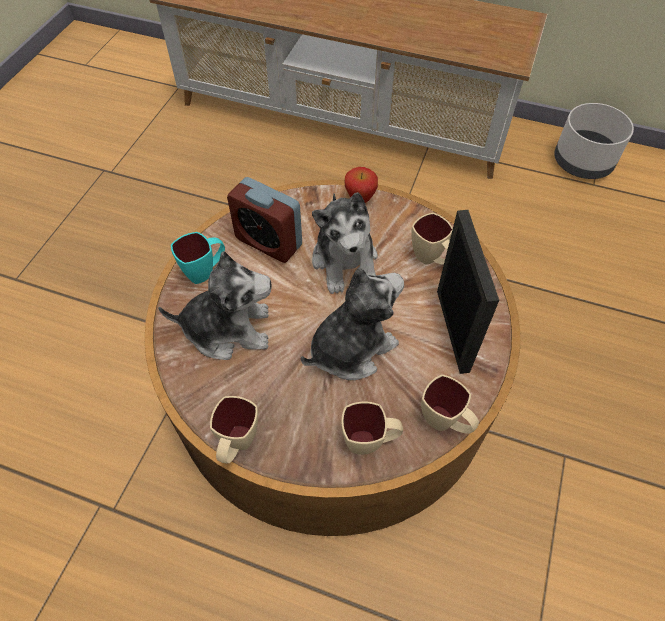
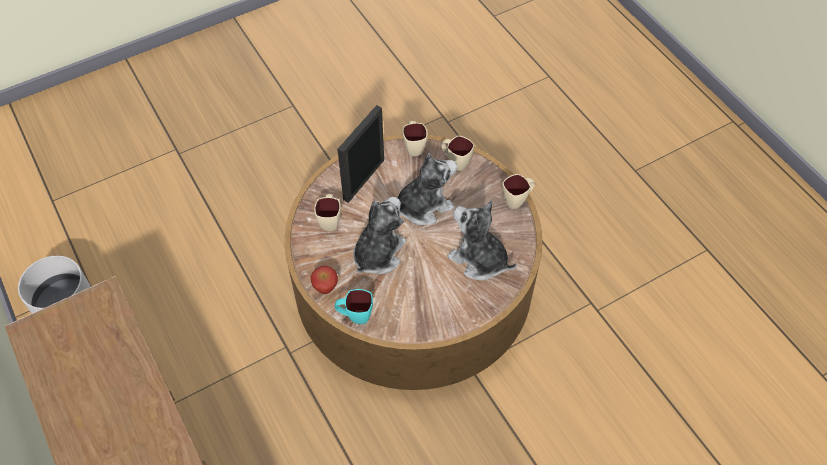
camera: 140 degrees left, 0 degrees up
turquoise mug [171,232,225,284] -> turquoise mug moved to [335,289,373,324]
alarm clock [227,177,302,263] -> none
plush toy [301,267,404,380] -> plush toy turned 150 degrees clockwise [398,153,457,225]

